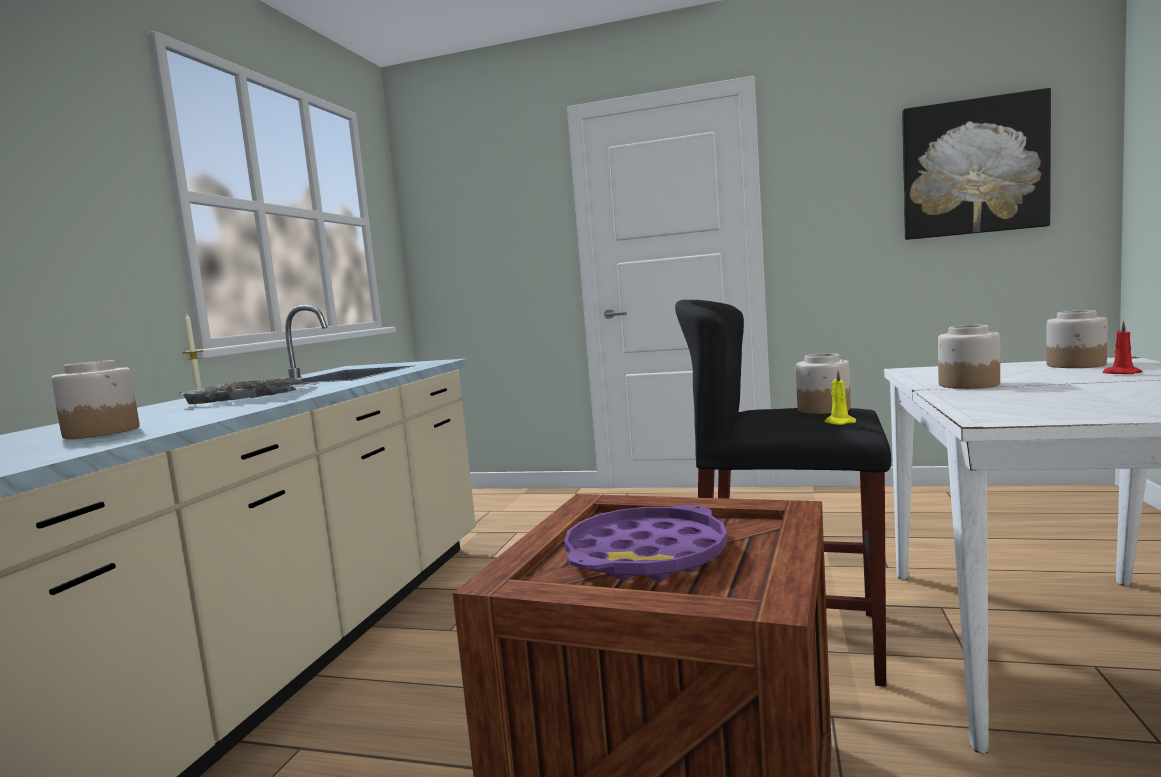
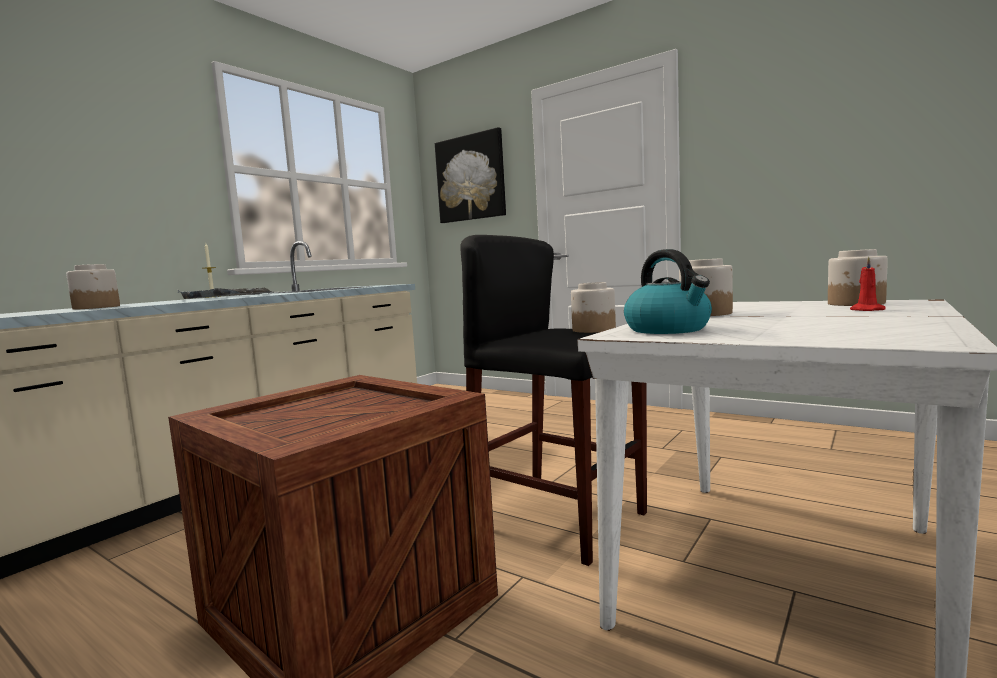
camera: 20 degrees right, 0 degrees up
purple tray [564,505,727,581] -> none
yellow candle [824,370,856,425] -> none
picture [902,88,1051,240] -> picture moved to [435,127,506,223]
none -> kettle [624,249,712,334]

